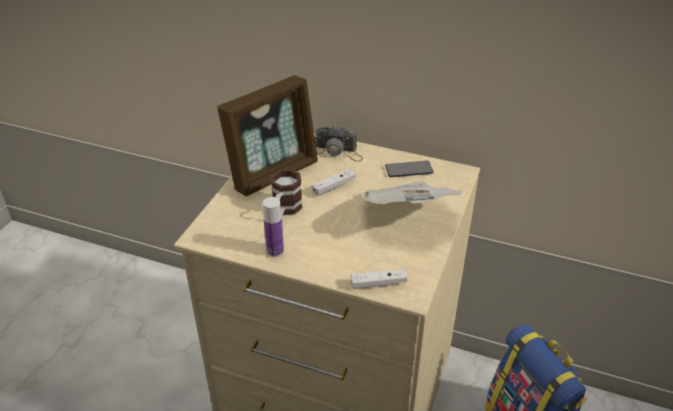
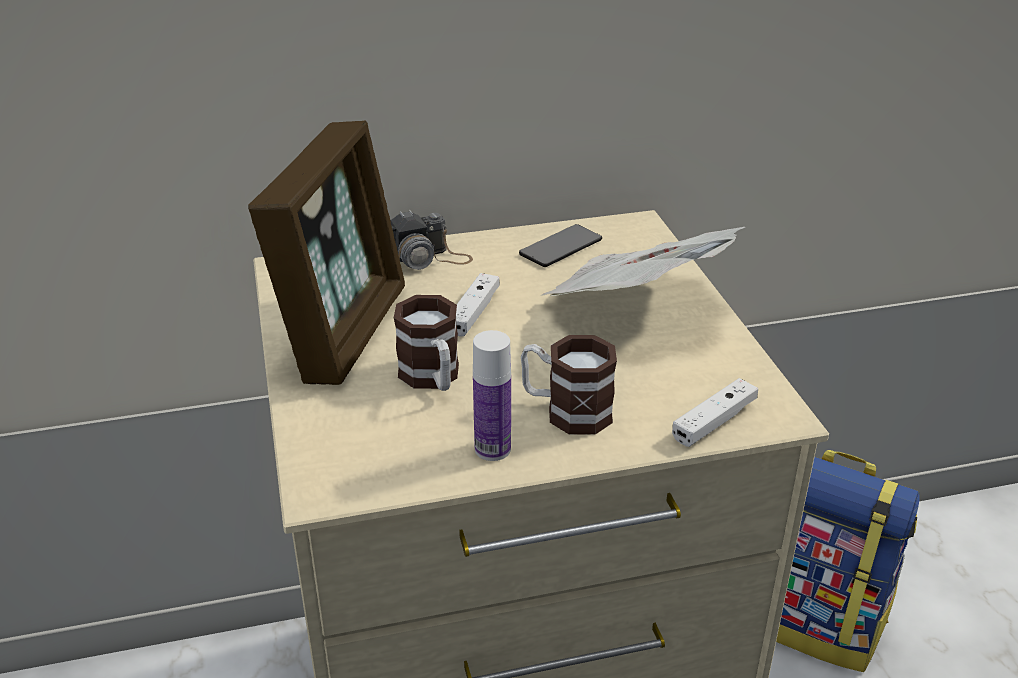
camera: 35 degrees left, 5 degrees down
none -> mug [521,335,617,435]

